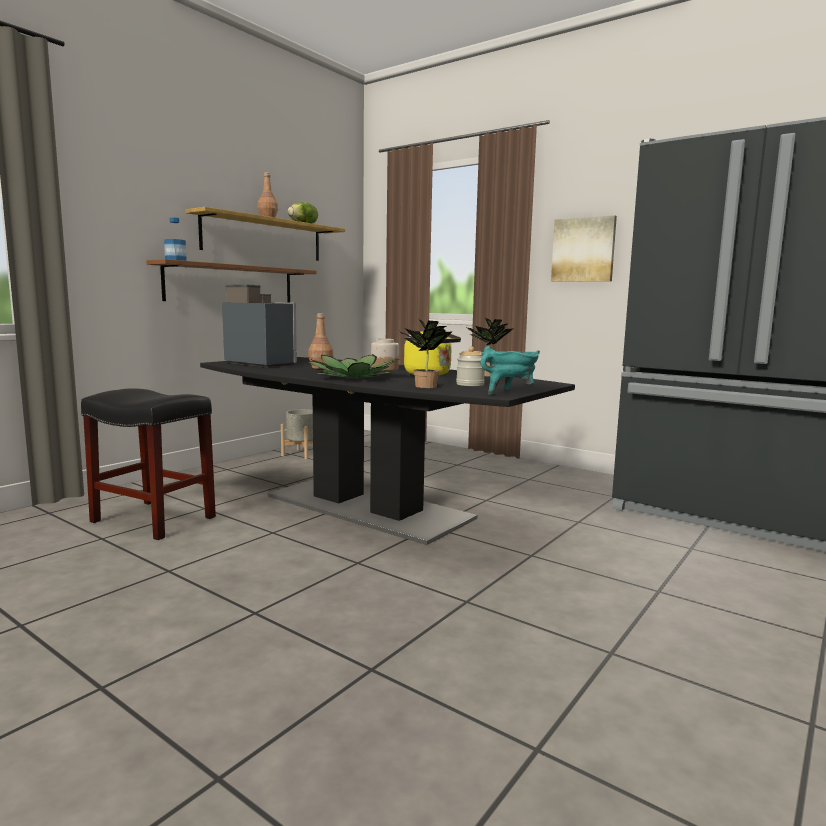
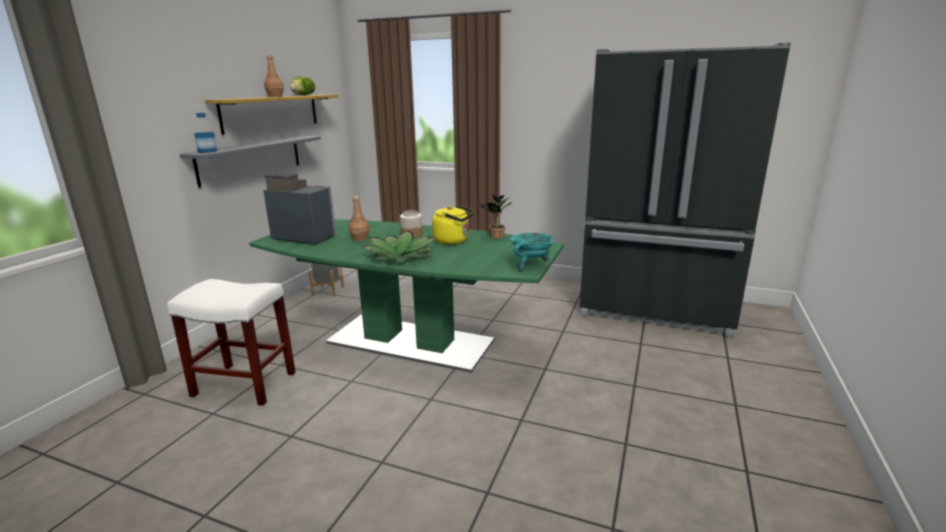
camera: 15 degrees left, 10 degrees up
black stool [81,388,216,540] -> white stool [167,279,296,407]
brown shelf [146,259,317,303] -> grey shelf [180,136,321,188]
black dining table [200,357,575,545] -> green dining table [249,219,564,373]
potted plant [399,319,453,388] -> none
jar [456,346,485,386] -> none
picture [551,215,617,282] -> none

